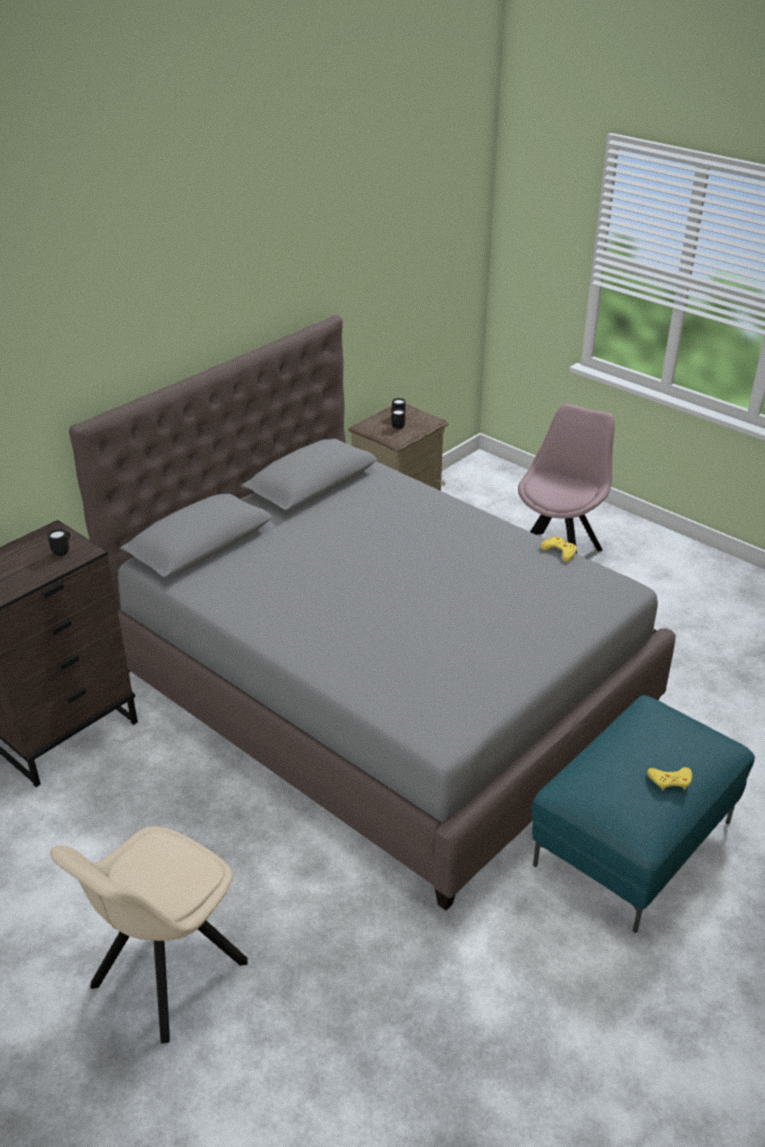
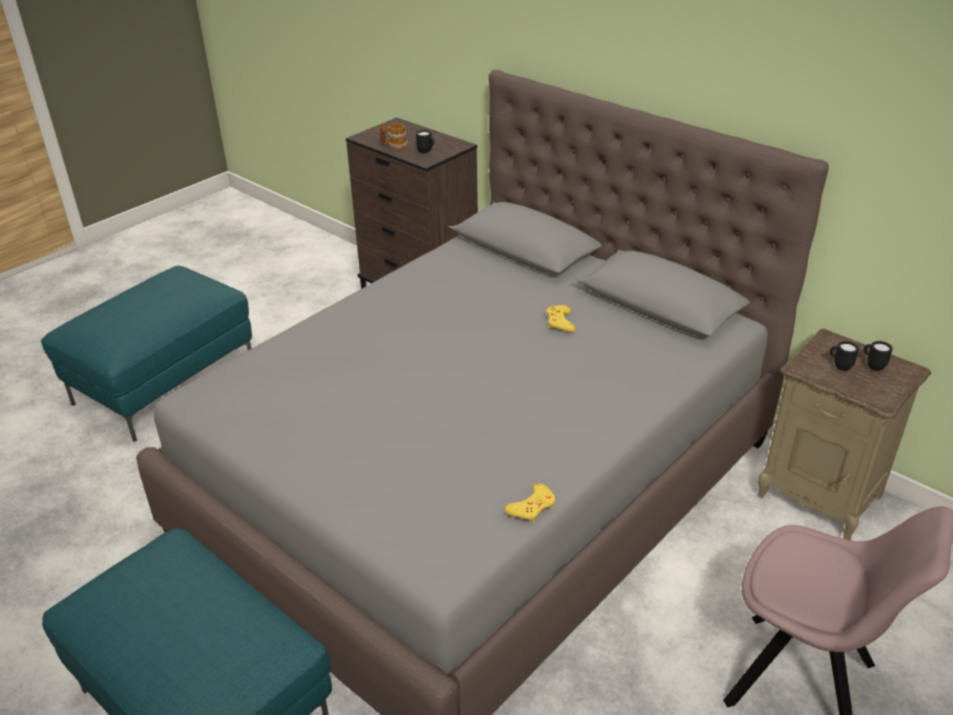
camera: 90 degrees right, 0 degrees up
beige chair [50,827,248,1044] -> turquoise ottoman [41,265,252,442]
yellow game controller [647,767,692,791] -> yellow game controller moved to [547,305,575,332]
none -> mug [379,123,408,150]

